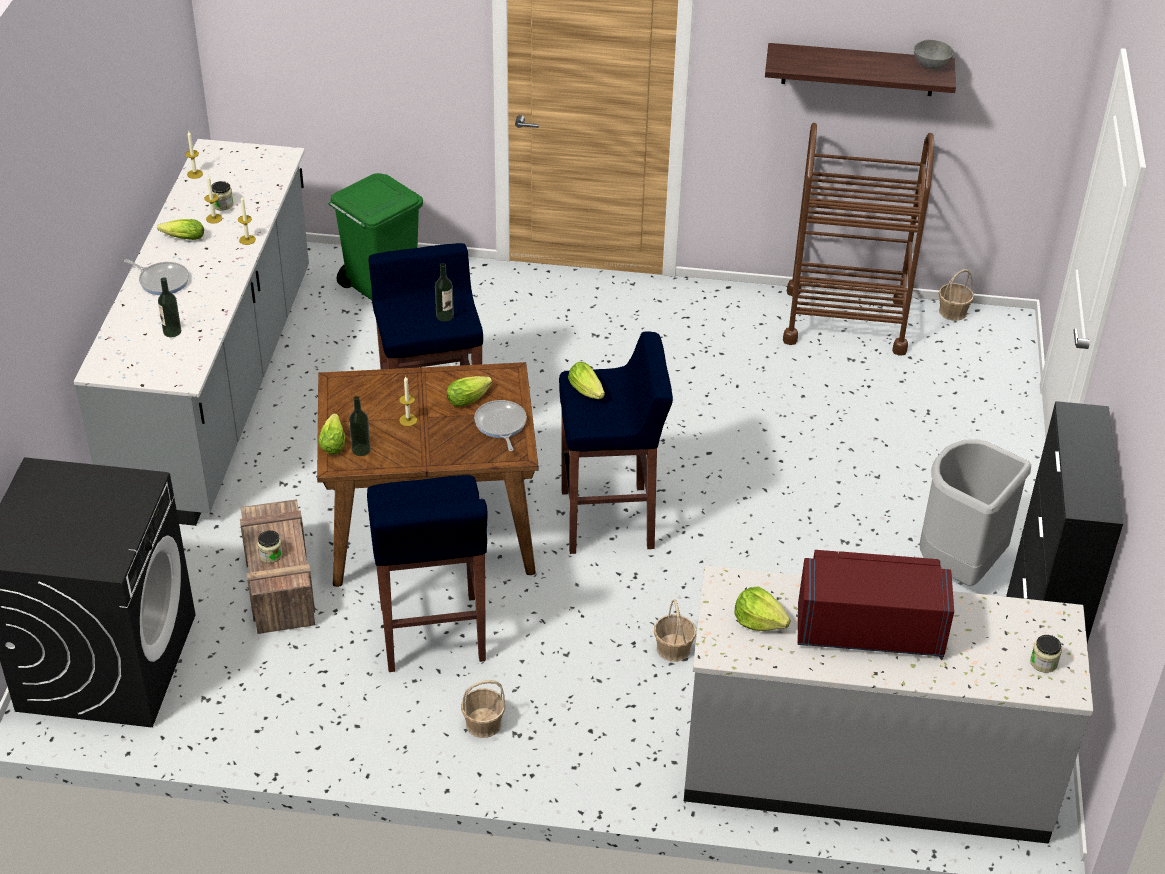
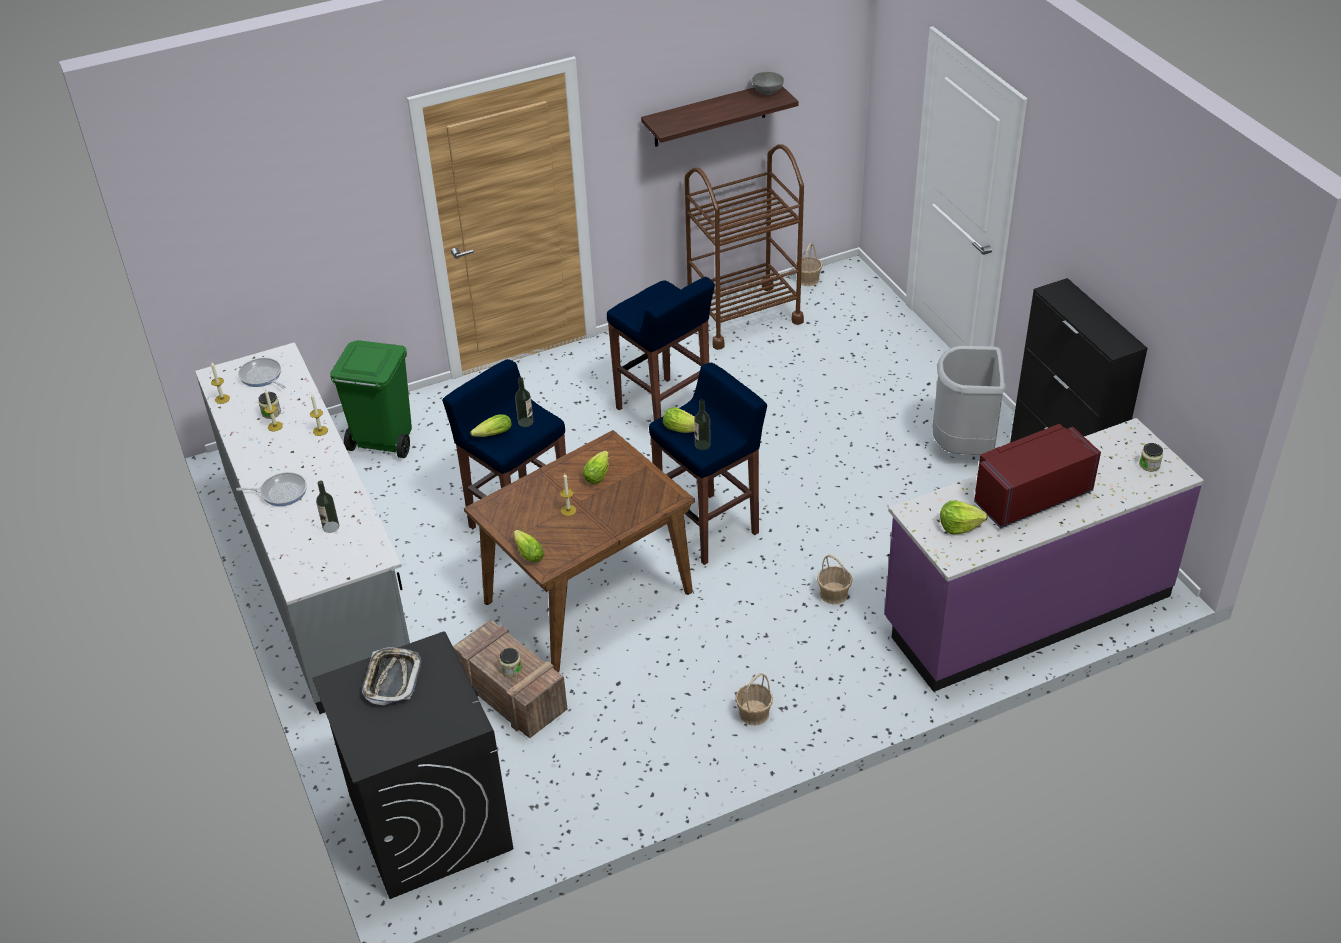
camera: 30 degrees left, 0 degrees up
lettuce [157,219,204,240] -> lettuce moved to [470,414,512,437]
bottle [349,396,371,456] -> bottle moved to [694,400,711,450]
blue stool [367,475,488,672] -> blue stool moved to [607,277,715,421]
frying pan [474,400,527,451] -> frying pan moved to [238,358,286,389]
grey counter [684,565,1094,844] -> purple counter [884,418,1204,692]
none -> tray [362,647,421,705]

